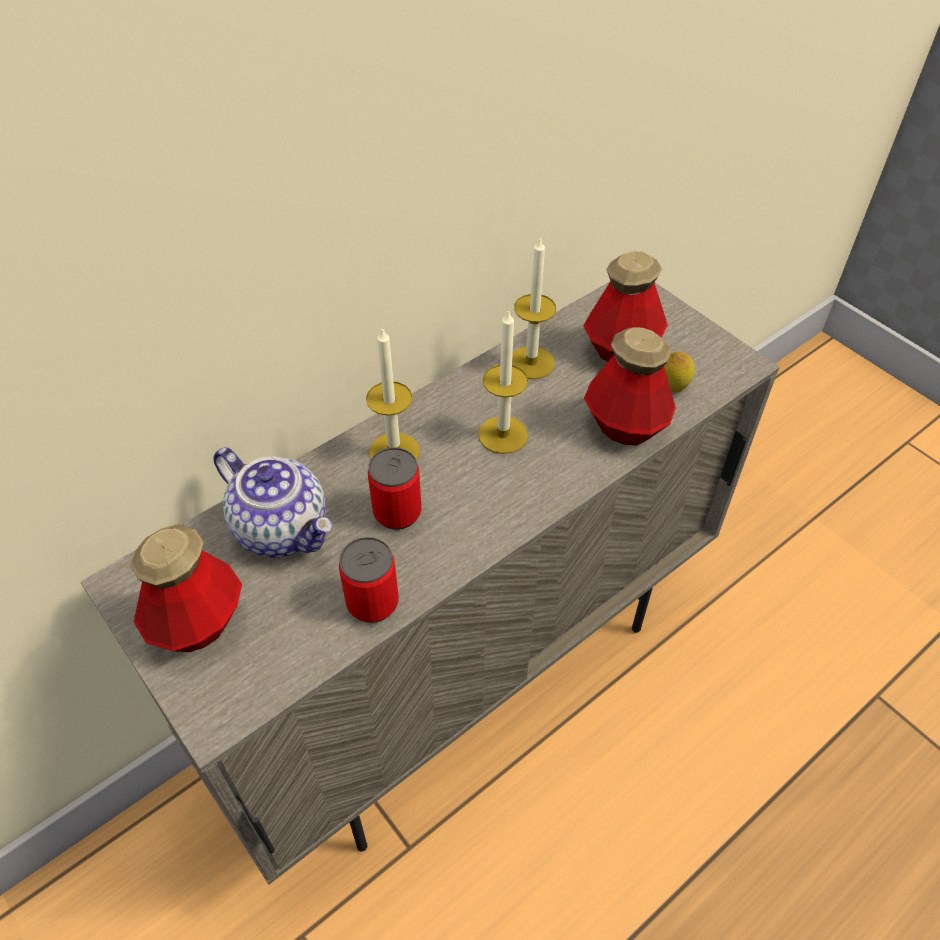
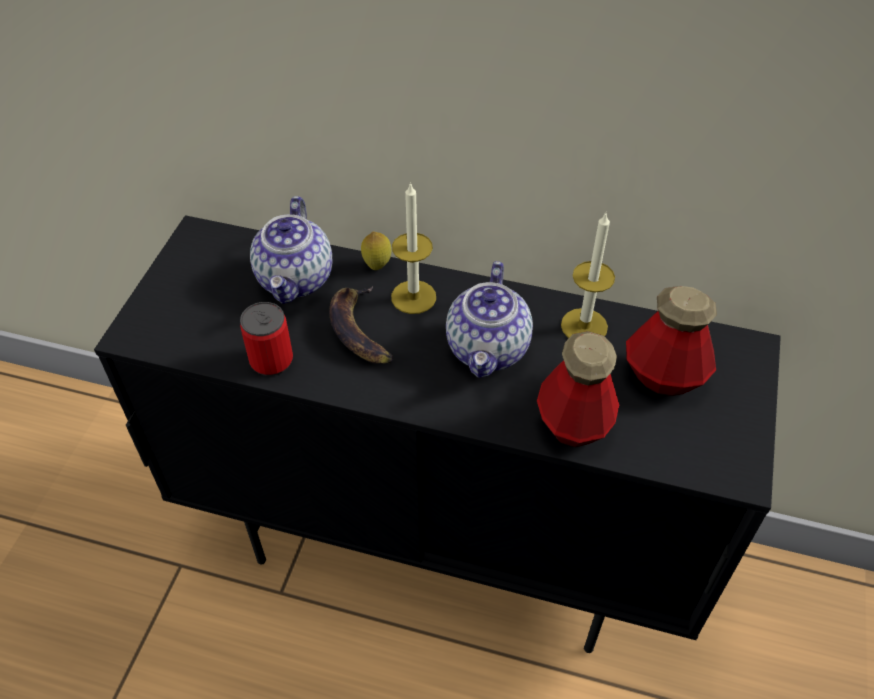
camera: 55 degrees right, 0 degrees up
beige cabinet [80,282,780,885] -> black cabinet [94,215,781,653]
bottle [130,524,242,652] -> none
can [368,447,422,530] -> banana [329,286,393,364]
candle [478,309,528,454] -> teapot [446,261,533,378]
lemon [664,351,694,392] -> lemon moved to [361,231,391,270]

